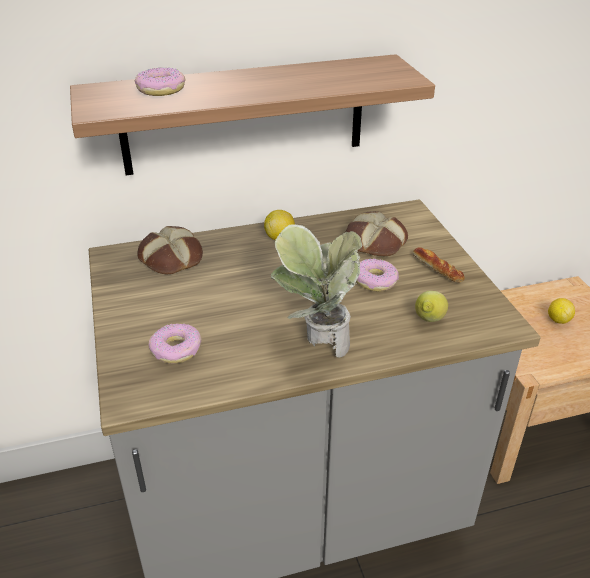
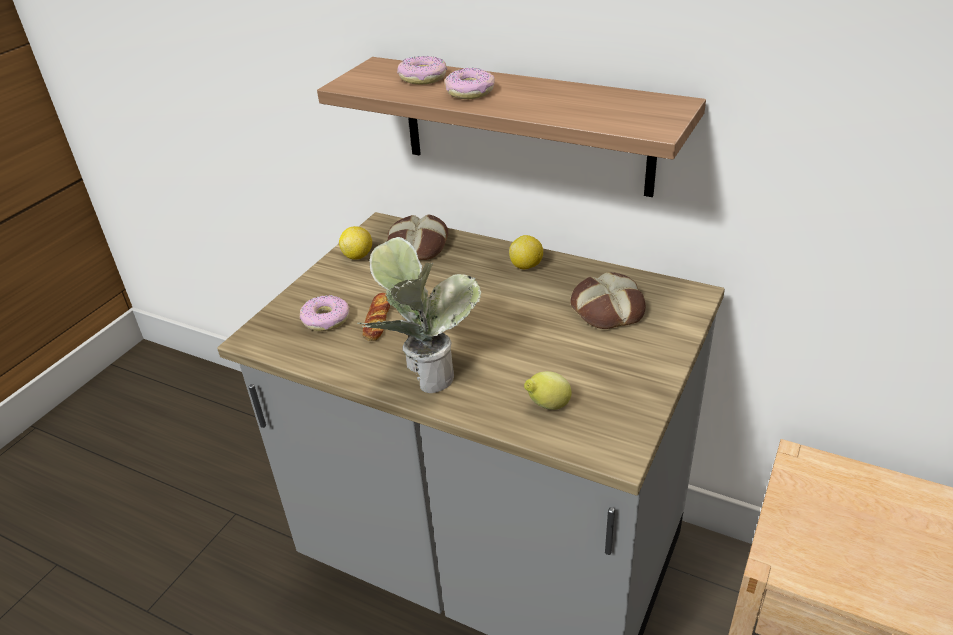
camera: 45 degrees right, 0 degrees up
donut [356,259,399,291] -> donut moved to [444,67,495,99]
bread [413,247,465,282] -> bread moved to [362,293,390,341]
lemon [548,298,575,324] -> lemon moved to [339,226,372,260]

